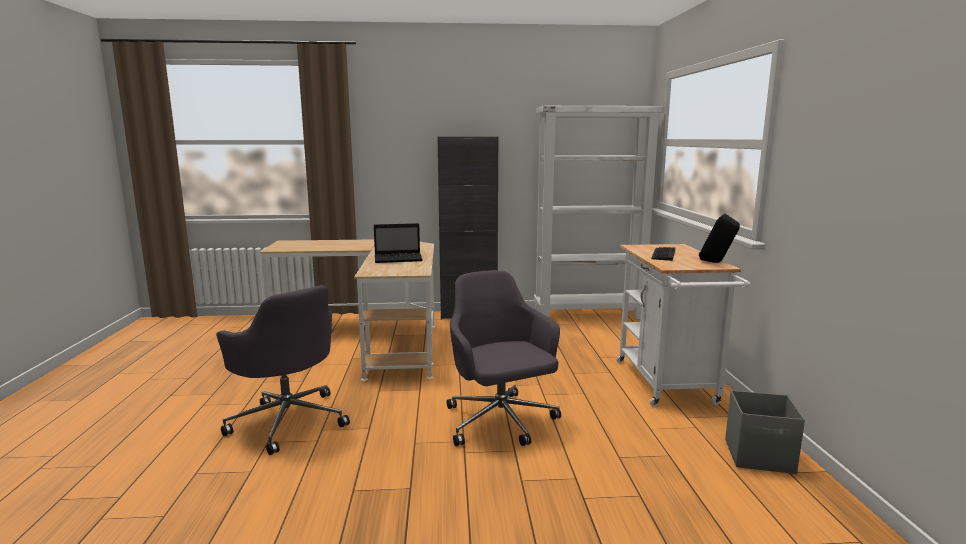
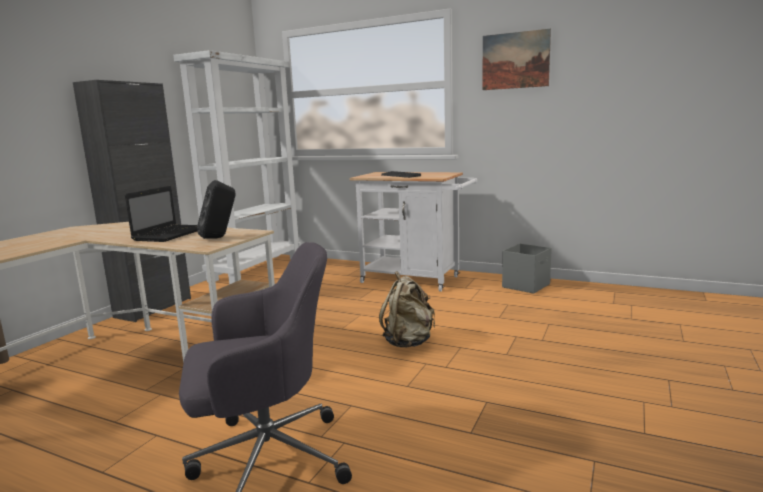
camera: 60 degrees left, 0 degrees up
grey office chair [447,270,561,446] -> beige backpack [379,271,435,347]
black speaker [699,214,740,263] -> black speaker moved to [197,180,236,239]
none -> picture [482,29,551,90]

